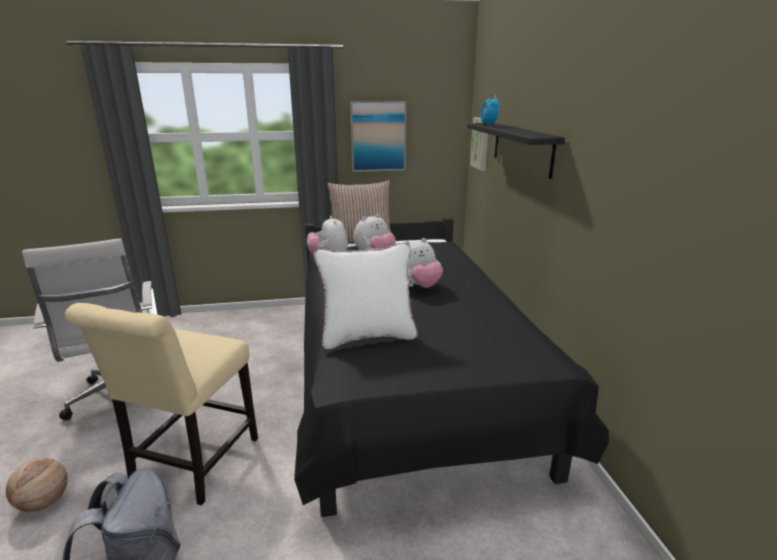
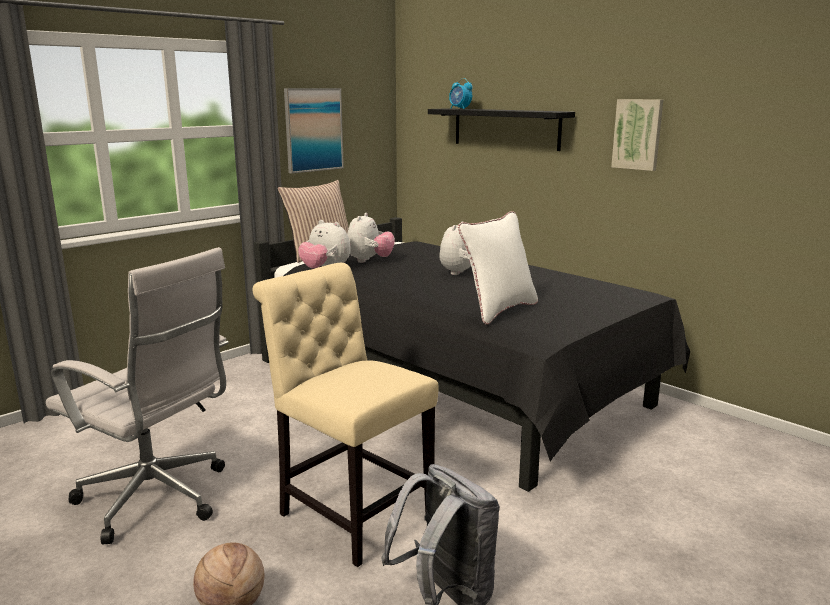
camera: 35 degrees left, 5 degrees down
beige chair [65,303,258,505] -> beige chair turned 150 degrees clockwise [253,263,439,567]
picture [470,117,488,171] -> picture moved to [611,99,663,171]

